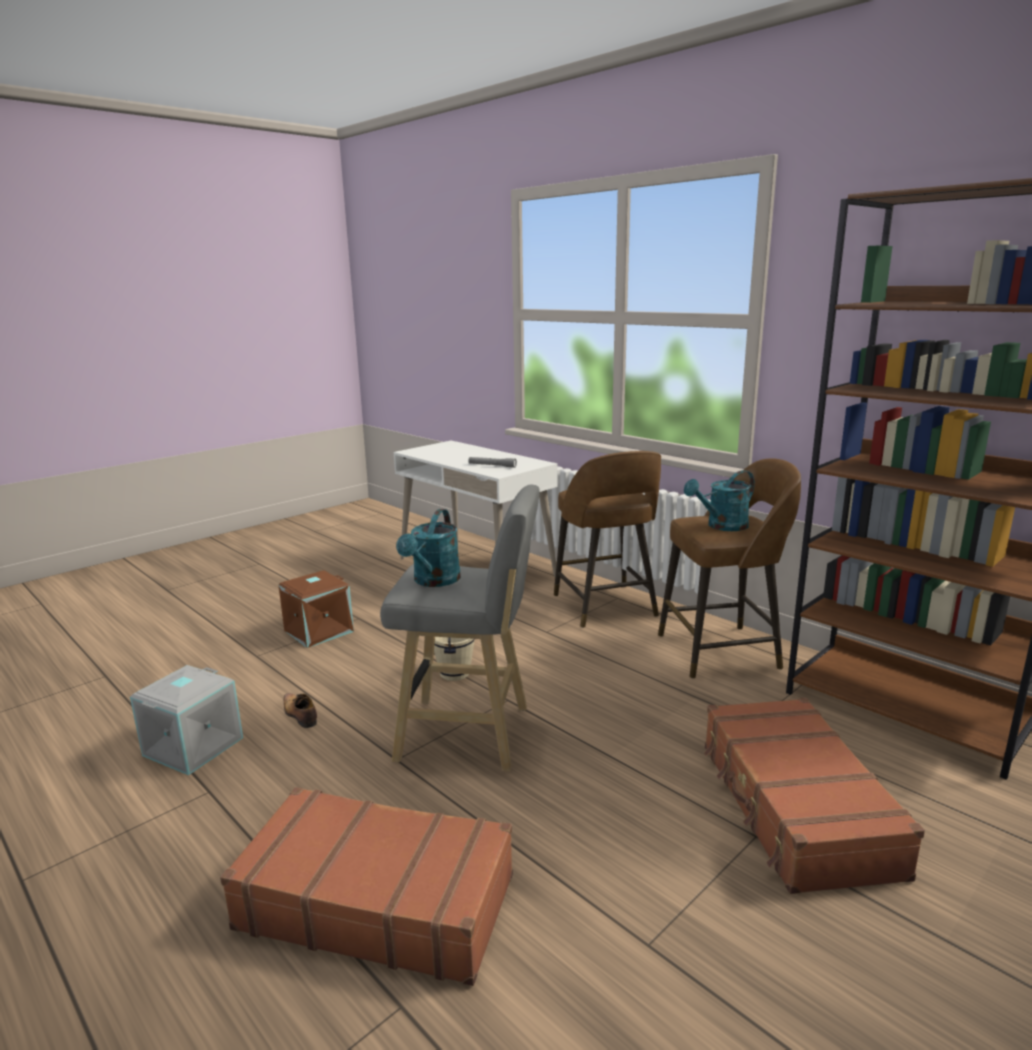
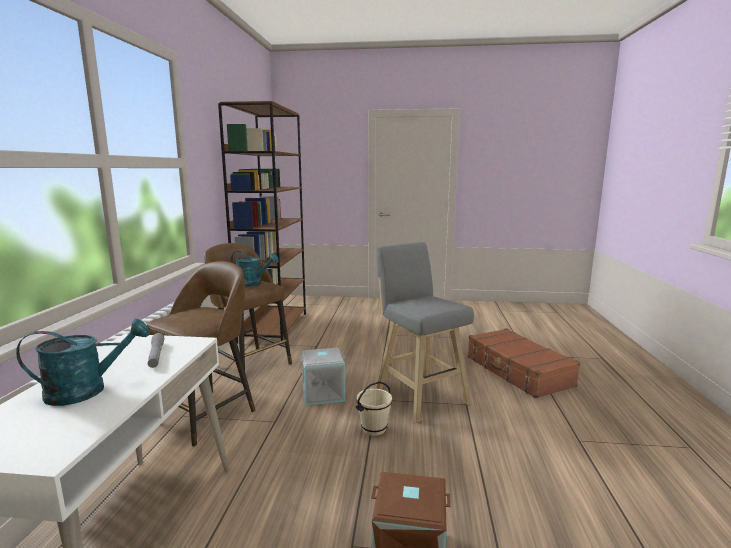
camera: 130 degrees left, 5 degrees down
grey storage box [130,665,243,775] -> grey storage box moved to [300,348,346,406]
shoe [284,693,317,728] -> none
turquoise watering can [396,509,461,587] -> turquoise watering can moved to [16,319,150,406]
brown suitcase [704,698,925,894] -> none

